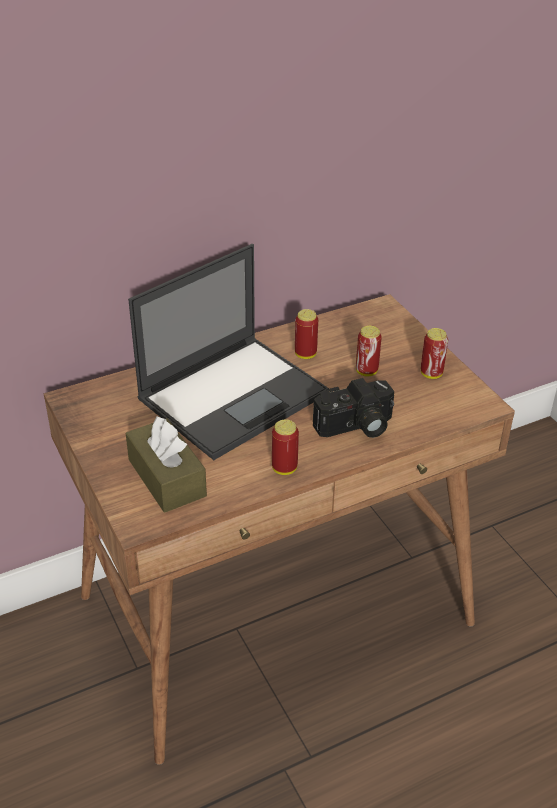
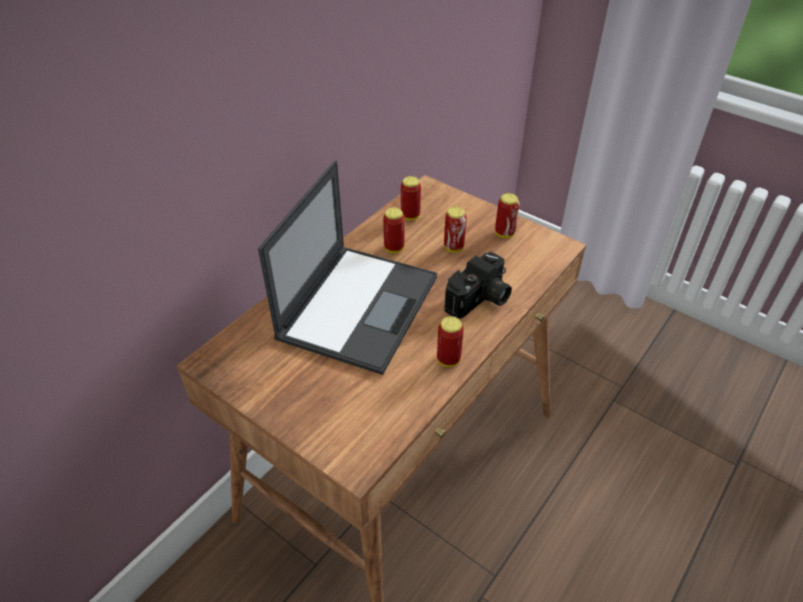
camera: 25 degrees left, 5 degrees up
brown tissue box [126,416,207,513] -> none
none -> can [401,176,421,220]

